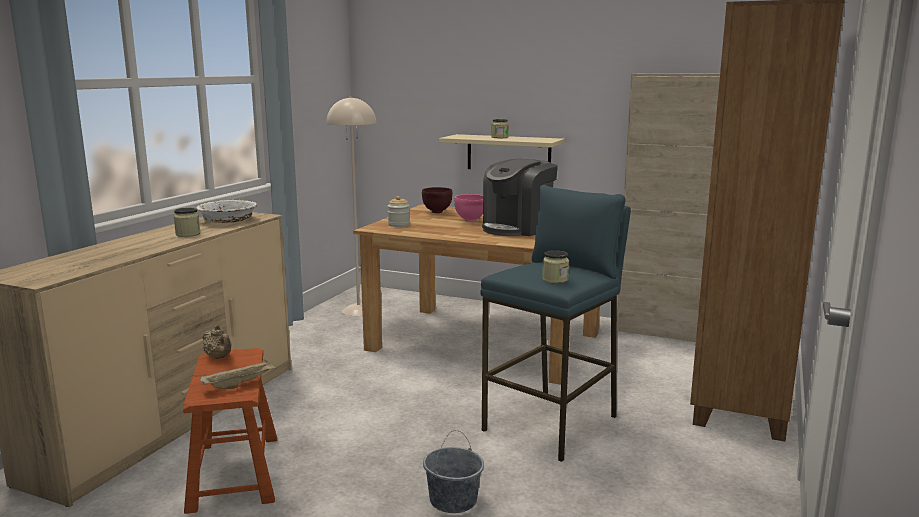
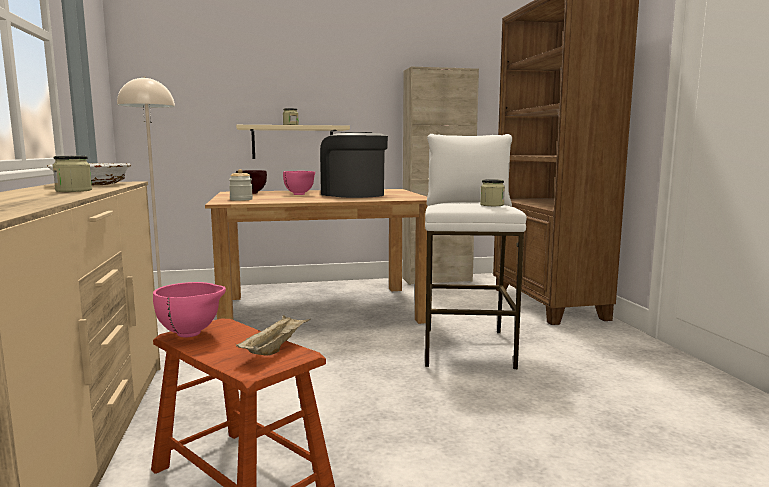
camera: 35 degrees left, 5 degrees down
beige teapot [202,325,231,359] -> pink bowl [153,282,226,337]
grey bucket [423,430,484,513] -> none
blue stool [480,185,631,462] -> white stool [425,134,527,370]
coffee machine [482,159,558,236] -> coffee machine turned 135 degrees clockwise [320,132,388,198]

